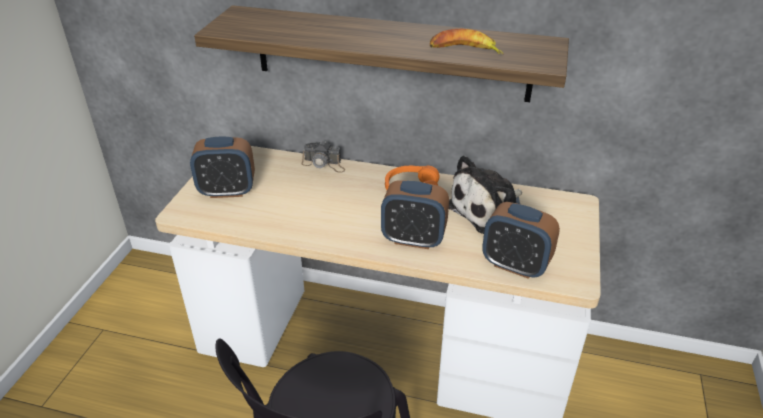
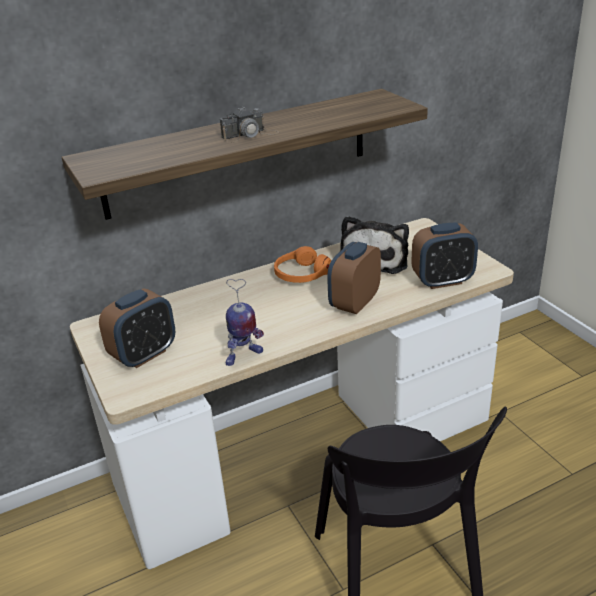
camera: 40 degrees left, 5 degrees down
camera [302,141,345,173] -> camera moved to [220,107,279,143]
alarm clock [381,180,449,249] -> alarm clock turned 150 degrees clockwise [327,242,381,314]
banana [430,29,504,55] -> none
none -> toy robot [226,279,264,366]

